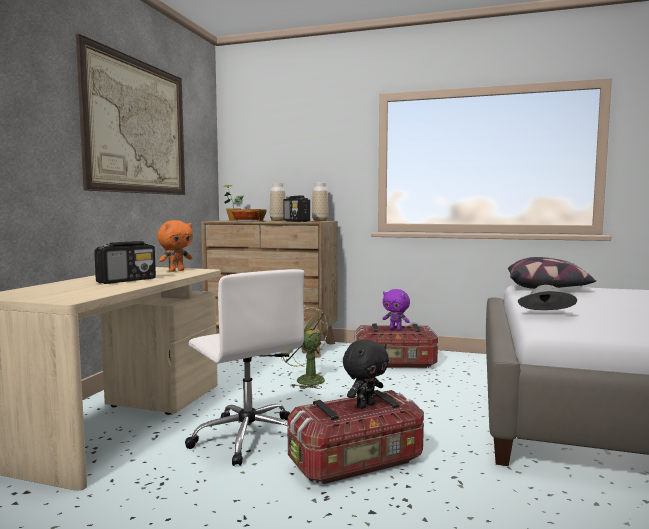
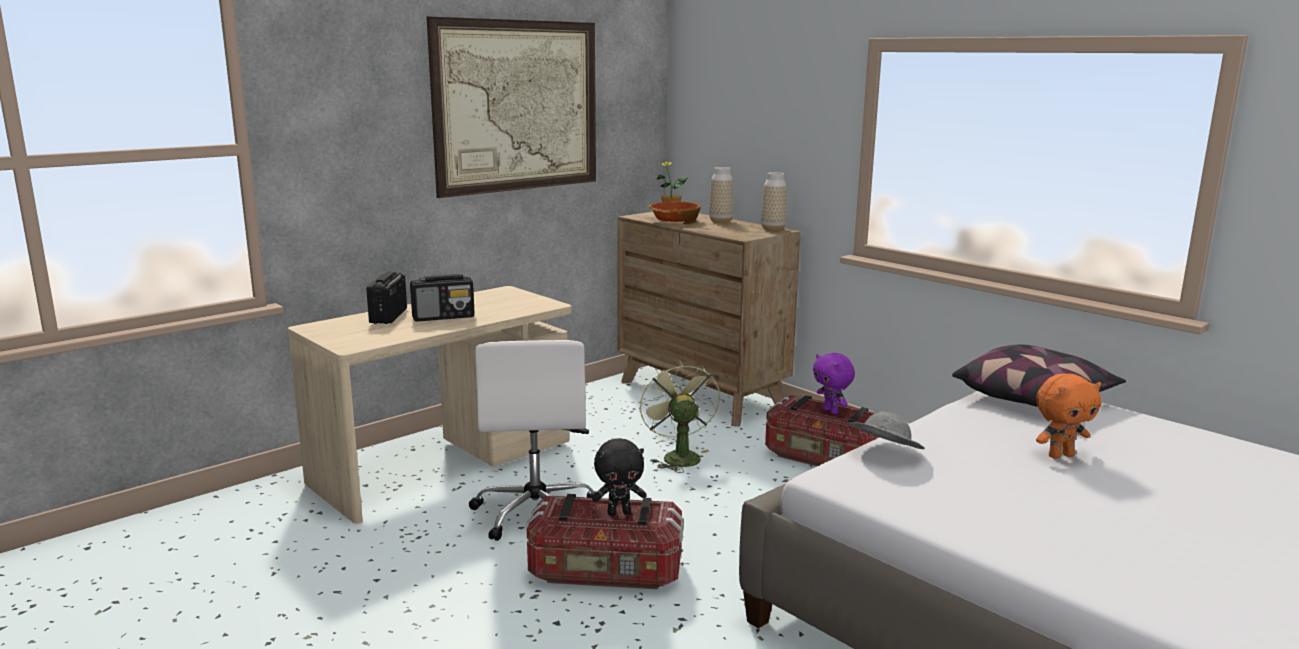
camera: 30 degrees right, 10 degrees up
orange plush toy [157,220,193,272] -> orange plush toy moved to [1036,373,1101,459]
radio [284,195,310,222] -> radio moved to [366,271,407,324]

